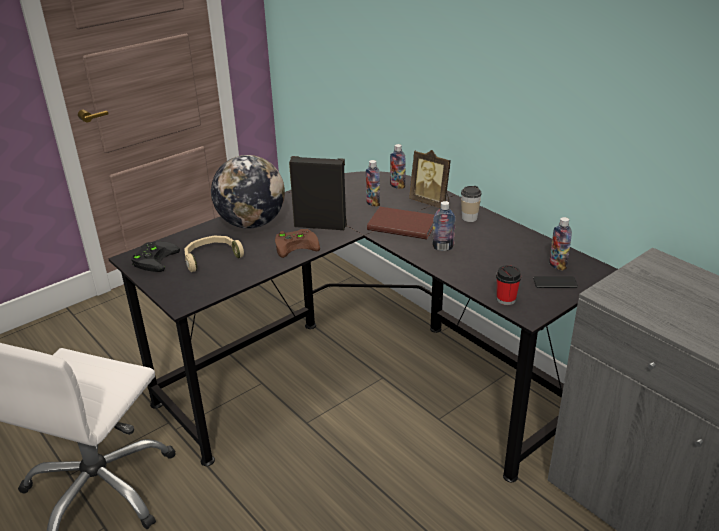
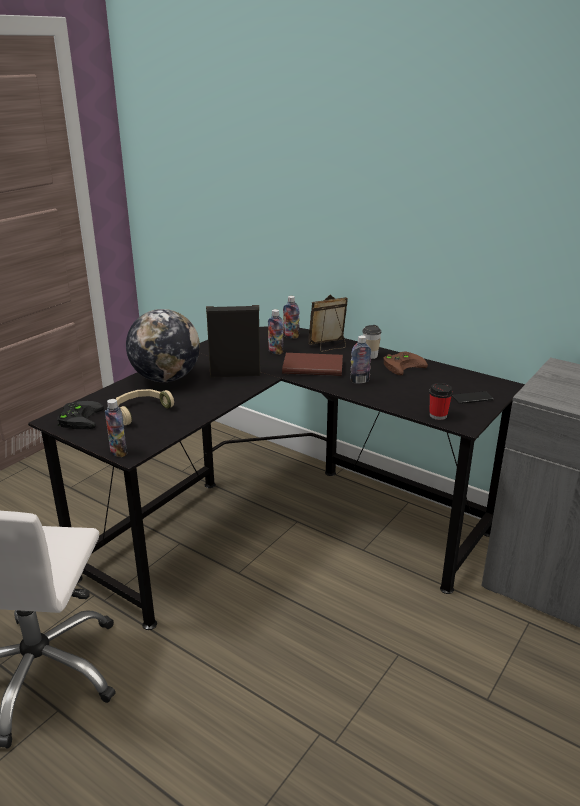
camera: 15 degrees left, 5 degrees down
brown game controller [275,229,320,258] -> brown game controller moved to [383,351,428,375]
picture frame [409,150,451,208] -> picture frame turned 135 degrees clockwise [308,295,348,352]
bottle [549,217,572,271] -> bottle moved to [105,399,127,457]

